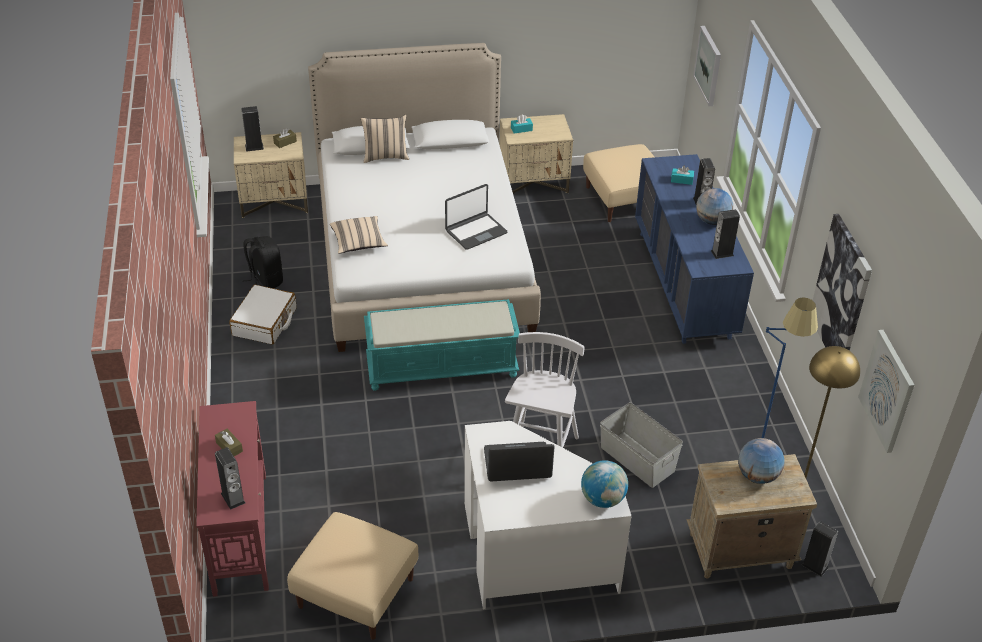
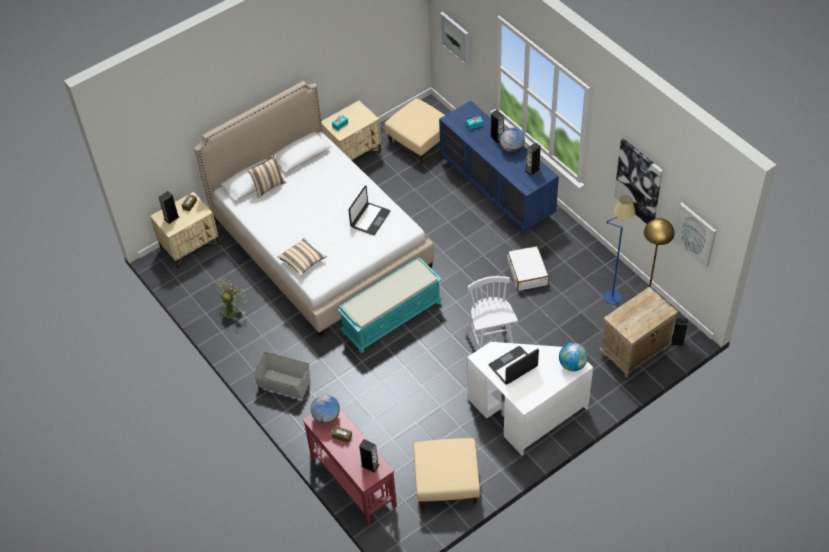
camera: 25 degrees left, 10 degrees up
white suitcase [229,285,296,344] -> white suitcase moved to [507,246,549,291]
black backpack [243,236,283,291] -> green fan [215,278,248,319]
grey storage box [600,402,683,488] -> grey storage box moved to [253,352,310,399]
globe [738,438,785,484] -> globe moved to [311,394,340,424]

